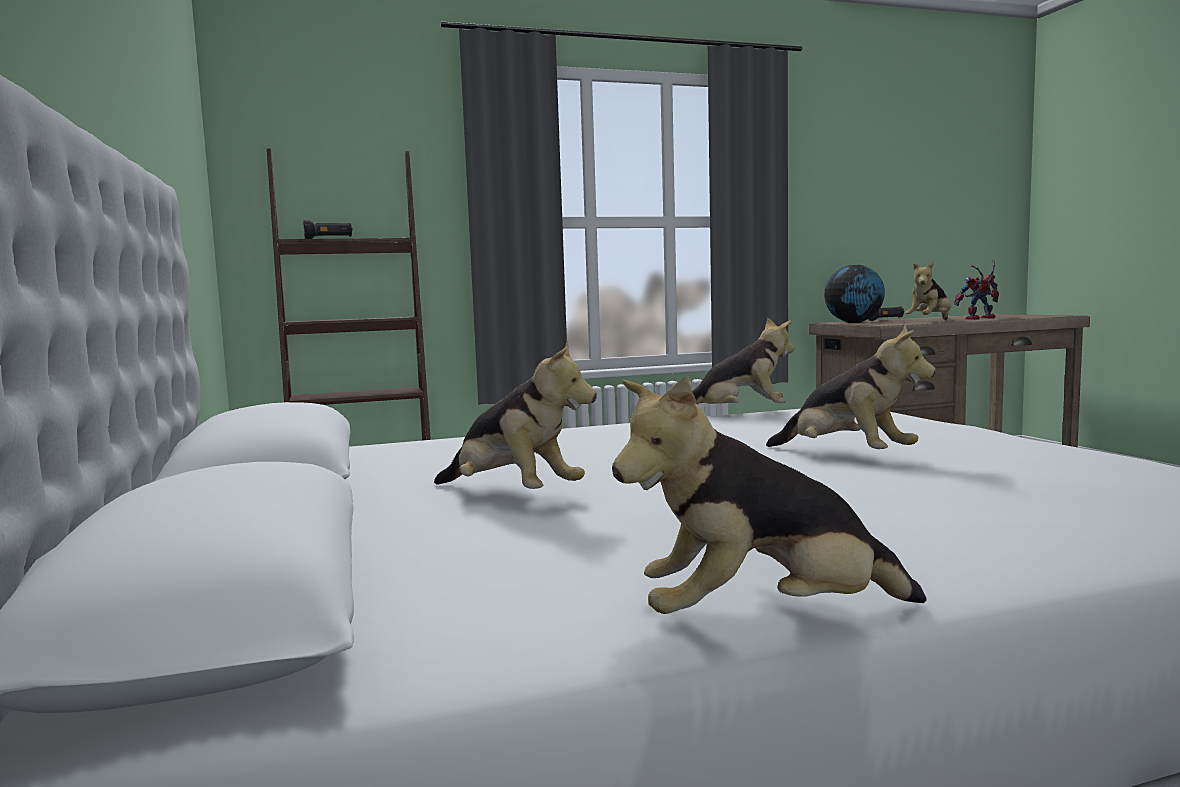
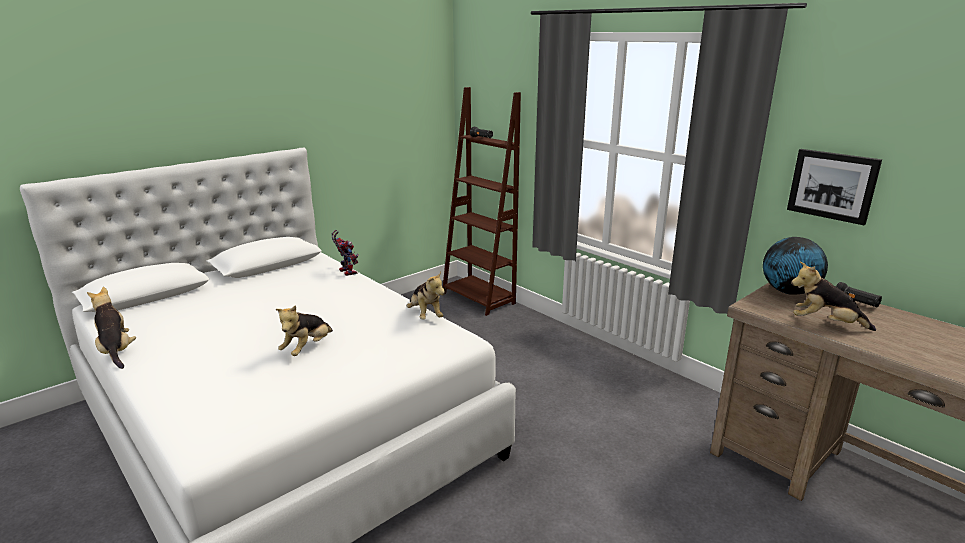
camera: 65 degrees right, 15 degrees up
plush toy [434,340,597,489] -> none
toy robot [954,260,999,320] -> toy robot moved to [332,230,359,276]
none -> picture [787,149,882,225]

